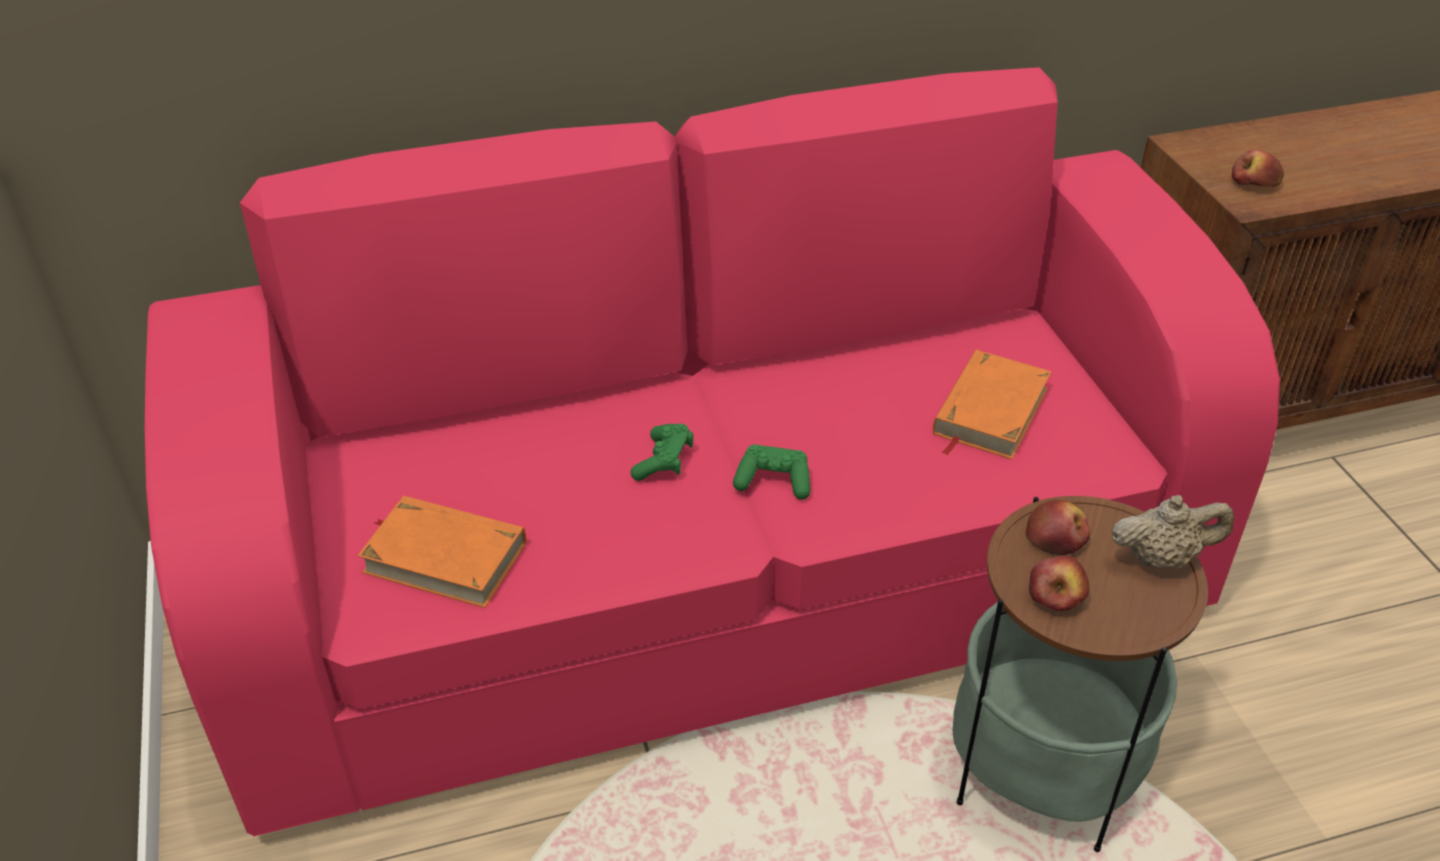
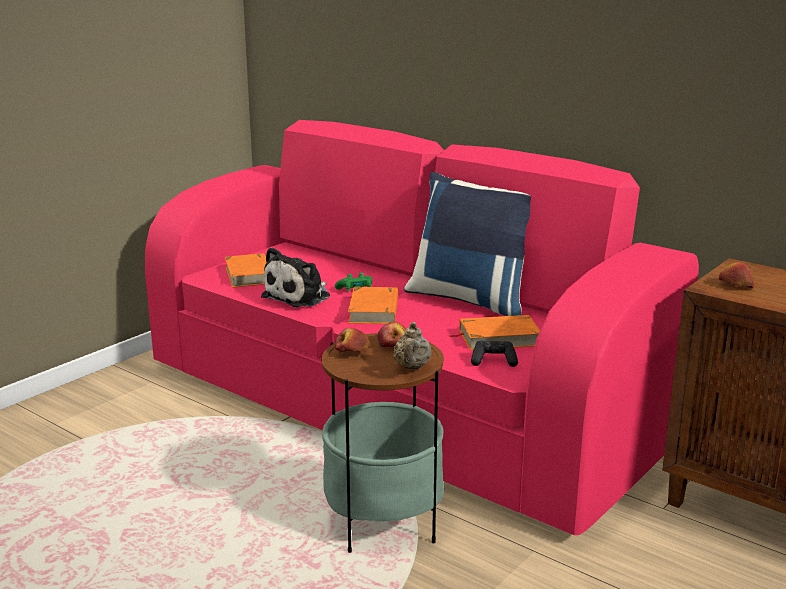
camera: 55 degrees right, 20 degrees down
green game controller [733,445,810,500] -> orange book [348,287,398,324]
beige teapot [1112,495,1234,569] -> beige teapot turned 45 degrees clockwise [393,322,431,369]
none -> plush toy [261,247,330,307]
none -> blue pillow [404,172,531,316]
none -> black game controller [471,340,518,367]

